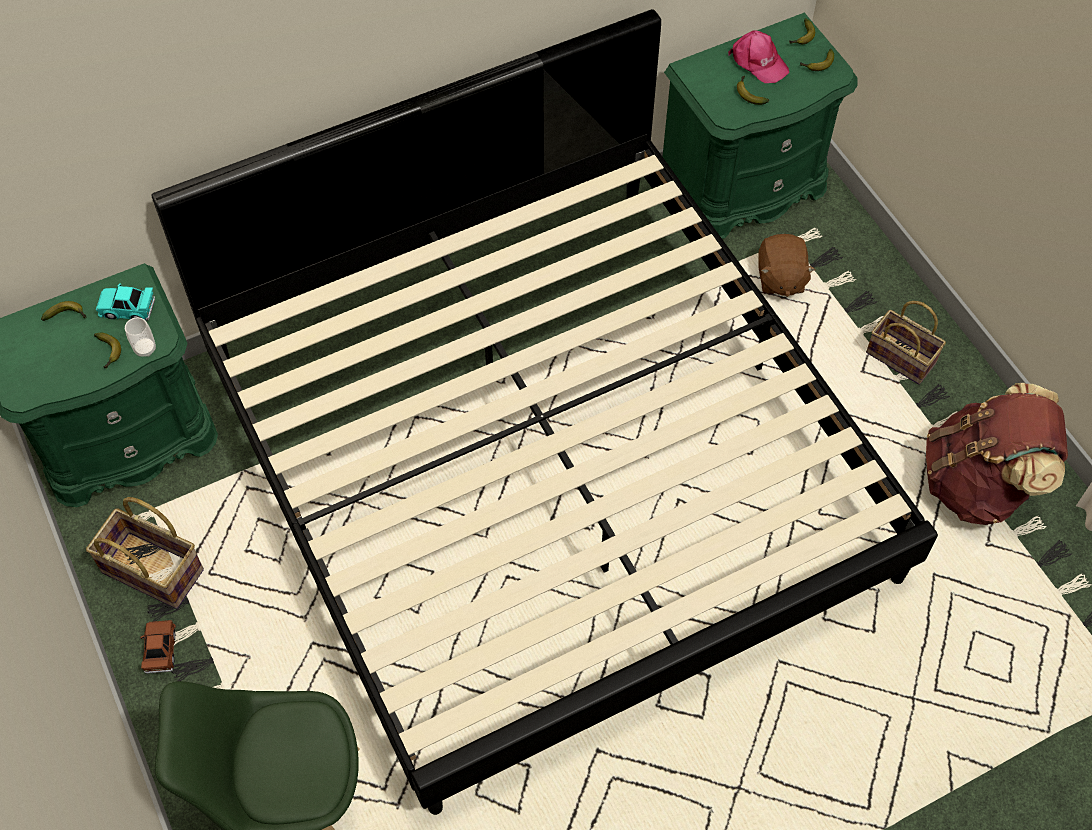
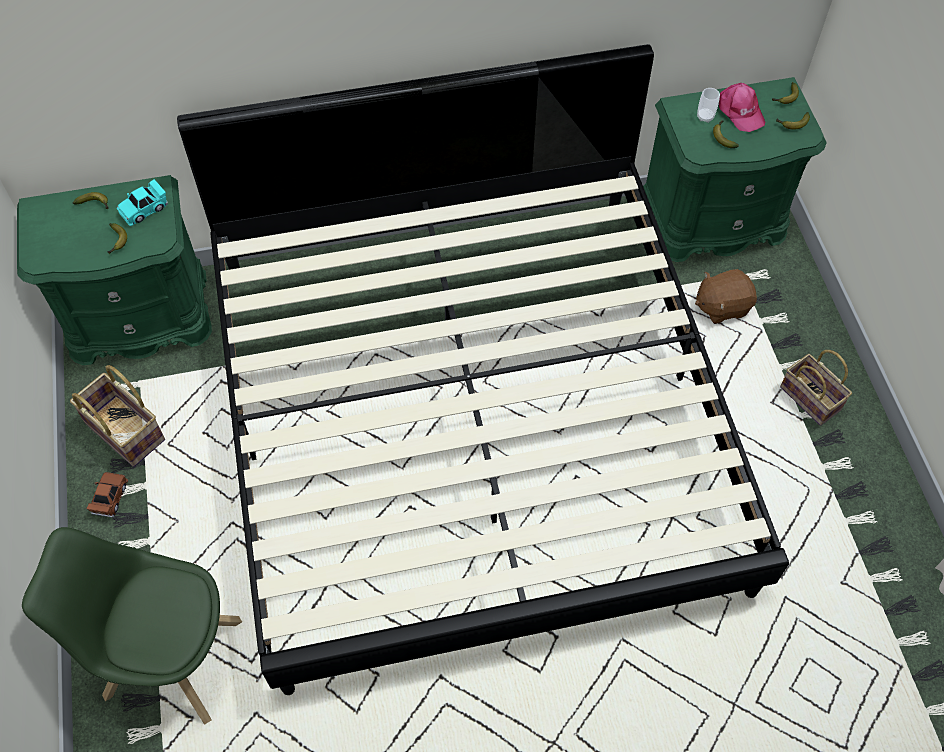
camera: 15 degrees right, 0 degrees up
turquoise toy car [96,284,155,321] -> turquoise toy car turned 60 degrees counterclockwise [117,179,168,226]
cup [125,317,156,357] -> cup moved to [697,88,720,123]
brown plush toy [758,234,816,297] -> brown plush toy turned 60 degrees clockwise [695,269,757,324]
brown backpack [926,383,1068,525] -> none

